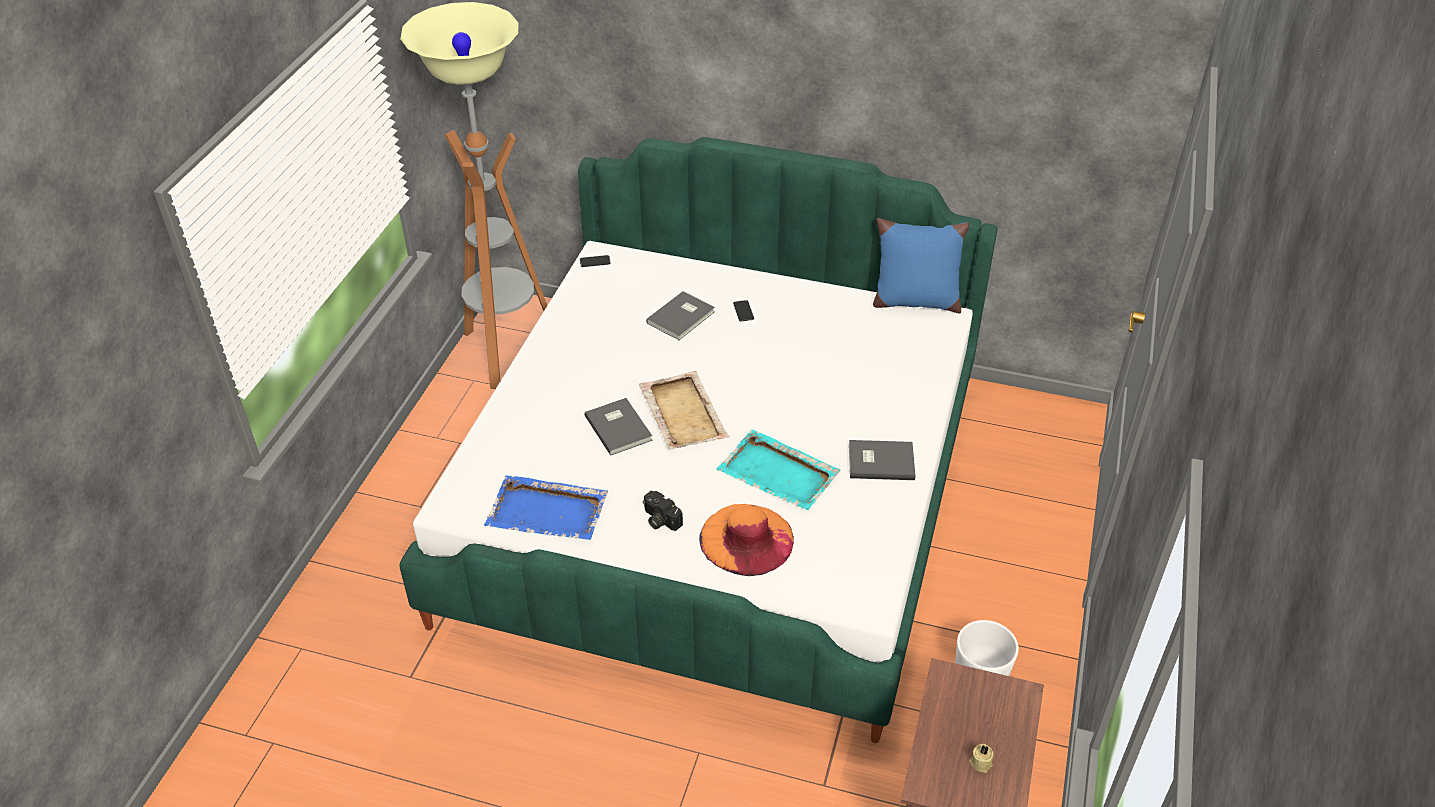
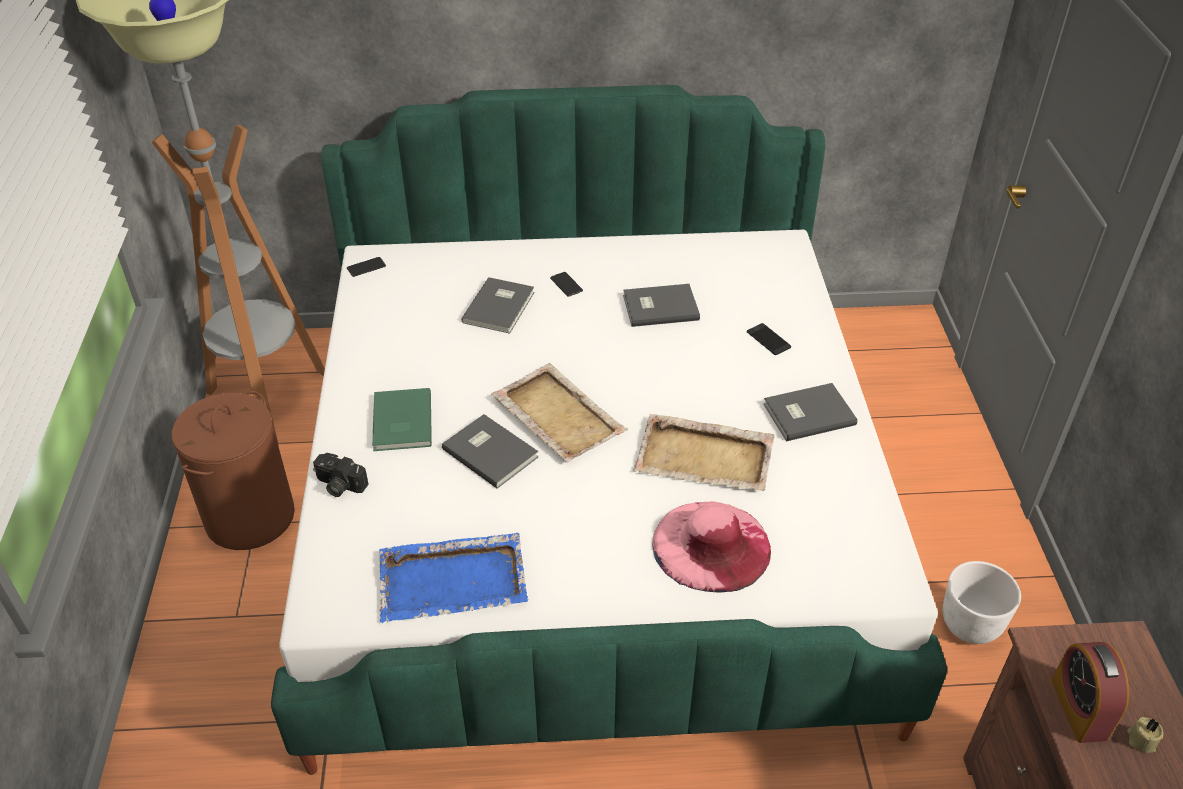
camera: 20 degrees left, 0 degrees up
camera [643,491,683,531] -> camera moved to [313,453,369,497]
orange hat [699,504,794,576] -> pink hat [652,501,771,593]
turquoise tray [717,430,841,510] -> beige tray [633,414,775,491]
blue pillow [873,218,969,313] -> none
none -> brown laundry basket [171,391,295,550]
none -> green book [372,388,432,451]
none -> grey book [623,284,700,327]
none -> phone [747,323,791,355]
none -> alarm clock [1051,642,1129,743]

